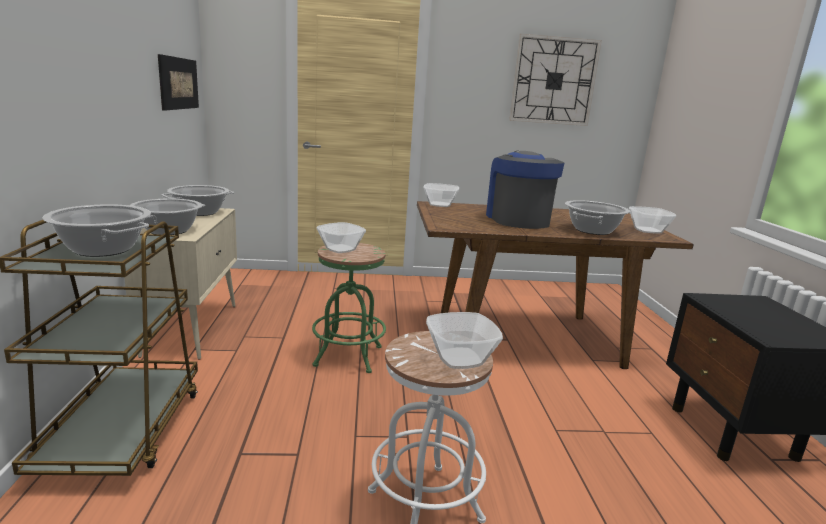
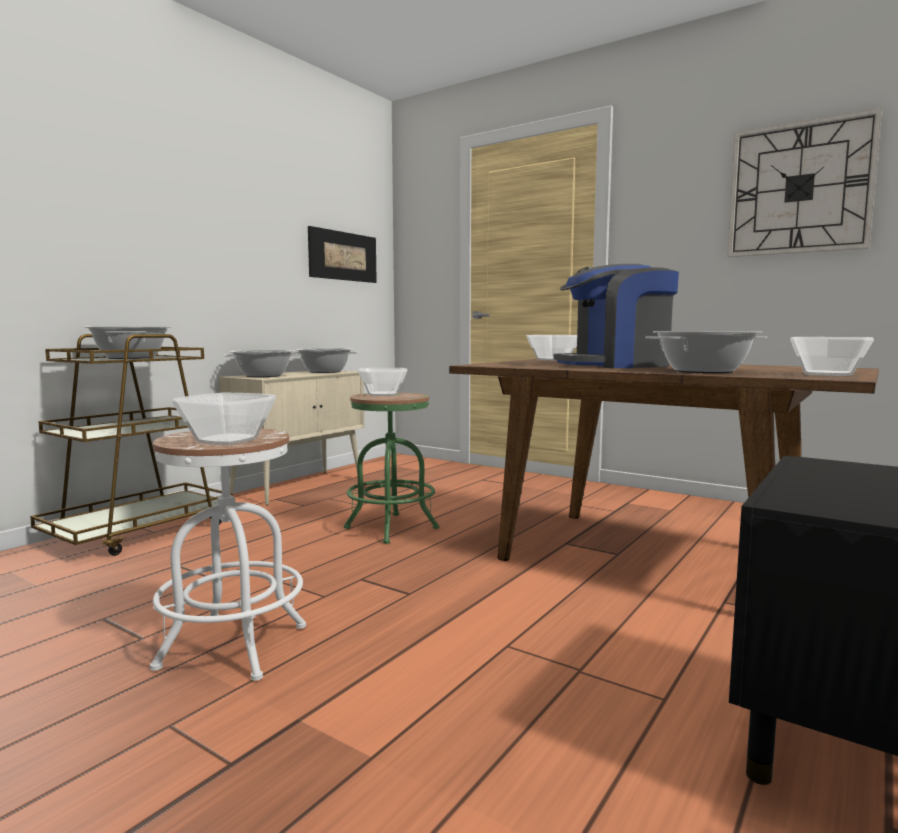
camera: 40 degrees right, 10 degrees down
coffee machine [486,151,564,229] -> coffee machine turned 135 degrees counterclockwise [553,264,679,368]

